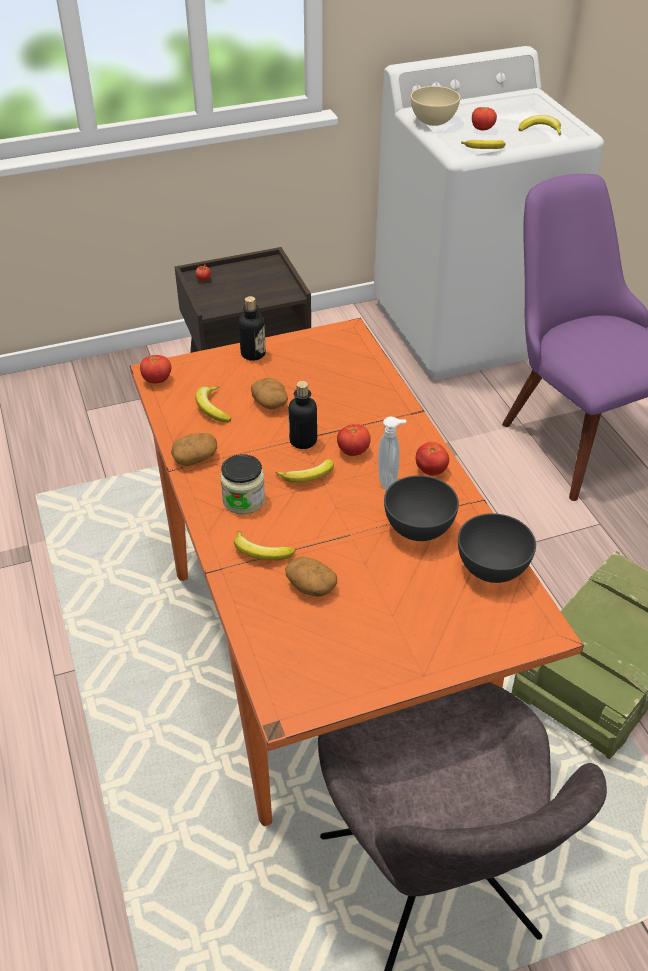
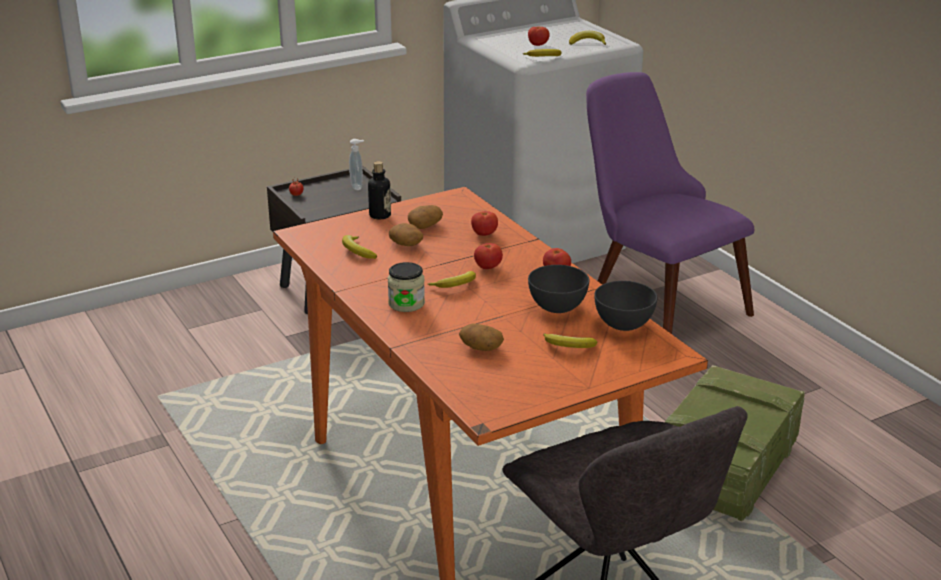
camera: 10 degrees left, 15 degrees down
tomato [140,355,171,384] -> tomato moved to [471,211,498,236]
potato [171,433,217,466] -> potato moved to [408,205,443,229]
banana [234,531,295,561] -> banana moved to [543,334,597,348]
bottle [288,381,317,449] -> none
soap dispenser [378,417,406,491] -> soap dispenser moved to [349,139,364,190]
beige bowl [411,86,460,126] -> none

